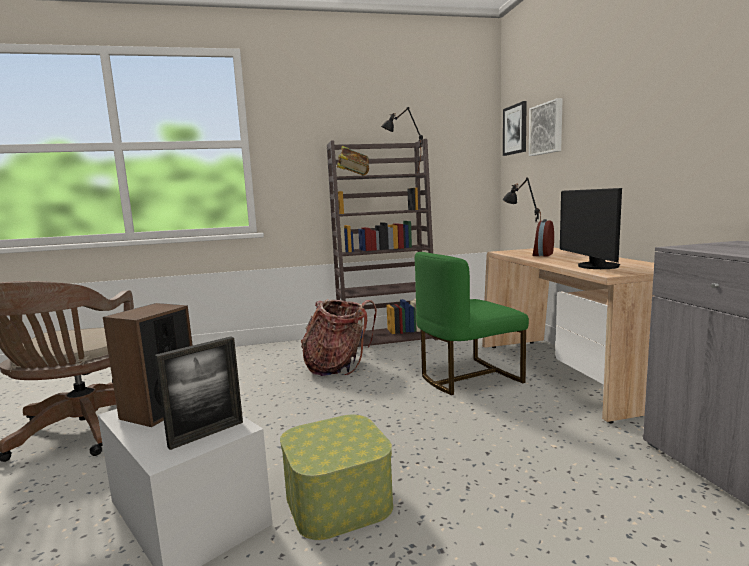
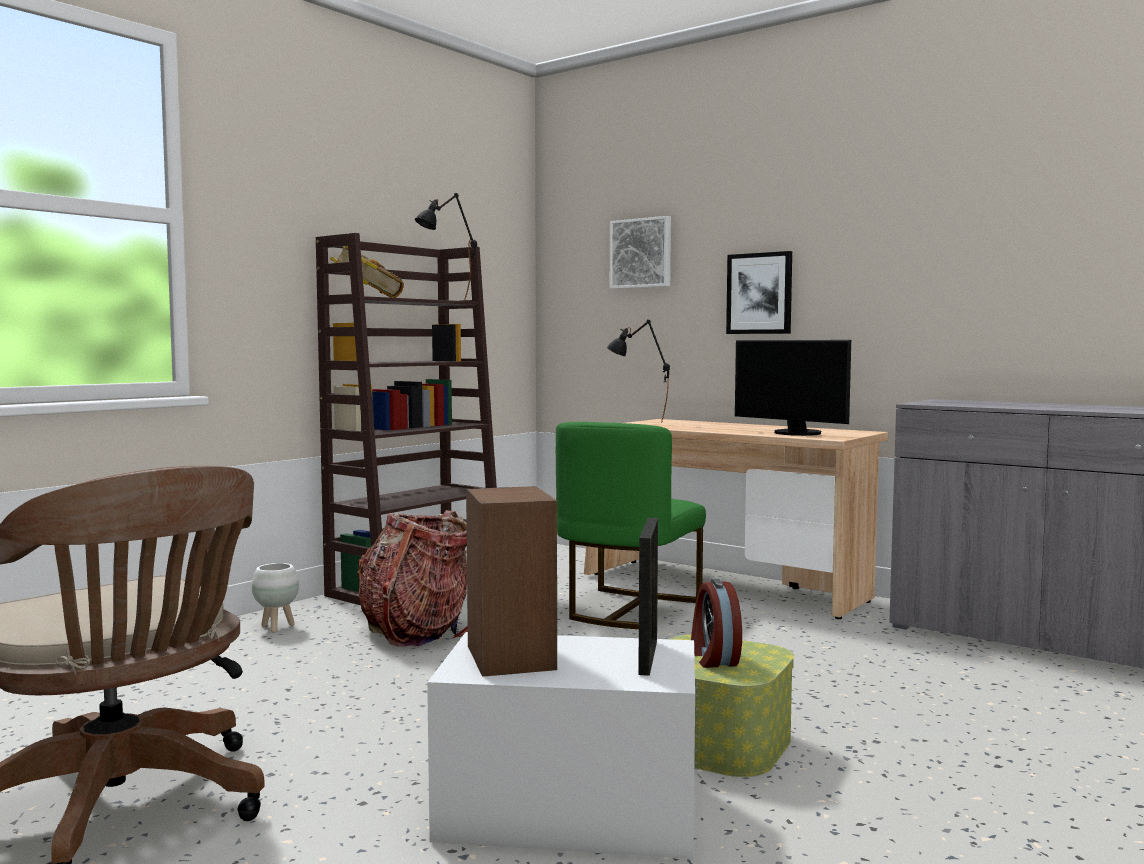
camera: 40 degrees left, 5 degrees down
picture [503,101,527,156] -> picture moved to [726,251,792,334]
alarm clock [533,219,554,256] -> alarm clock moved to [691,579,742,668]
none -> white planter [252,563,299,633]

